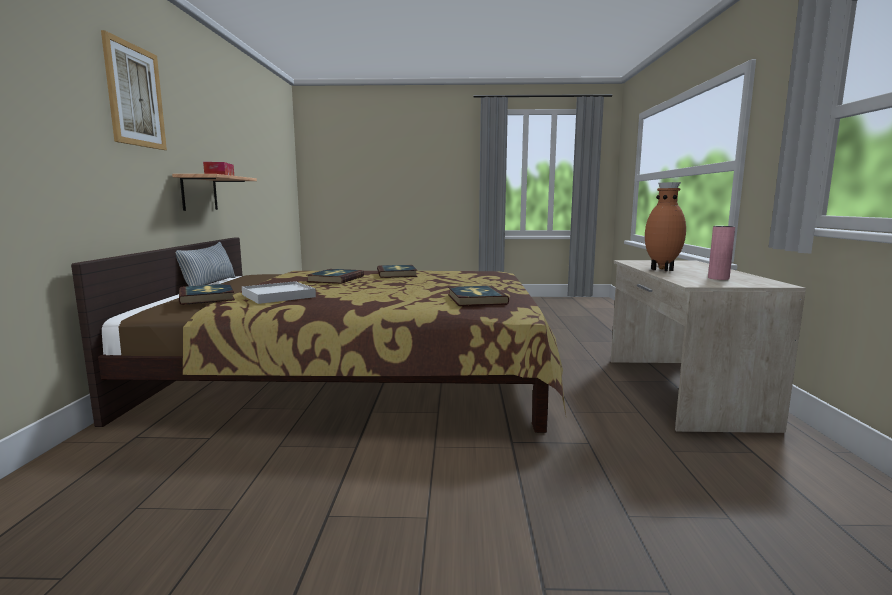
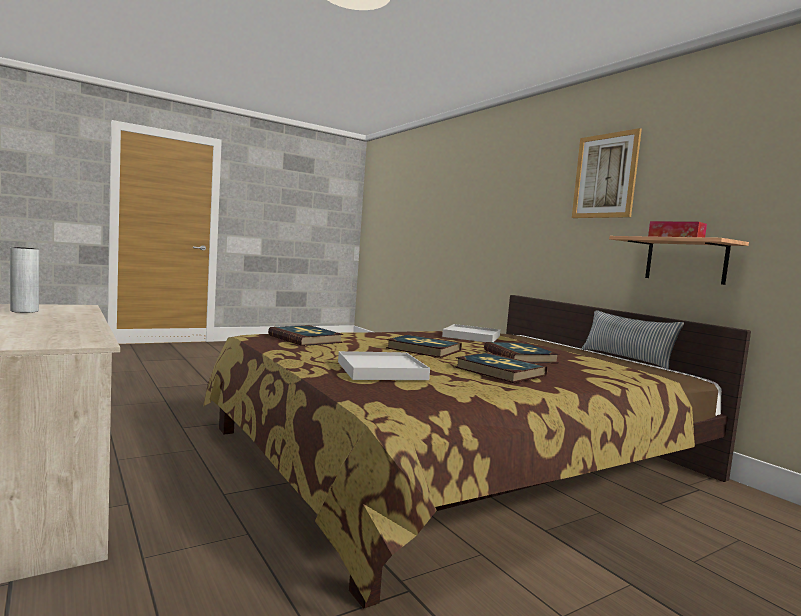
camera: 145 degrees right, 5 degrees down
book [179,283,235,305] -> book moved to [386,334,462,358]
brown vase [645,182,686,271] -> none
pink vase [708,226,735,280] -> grey vase [10,247,39,313]
none -> white tray [338,351,430,380]

